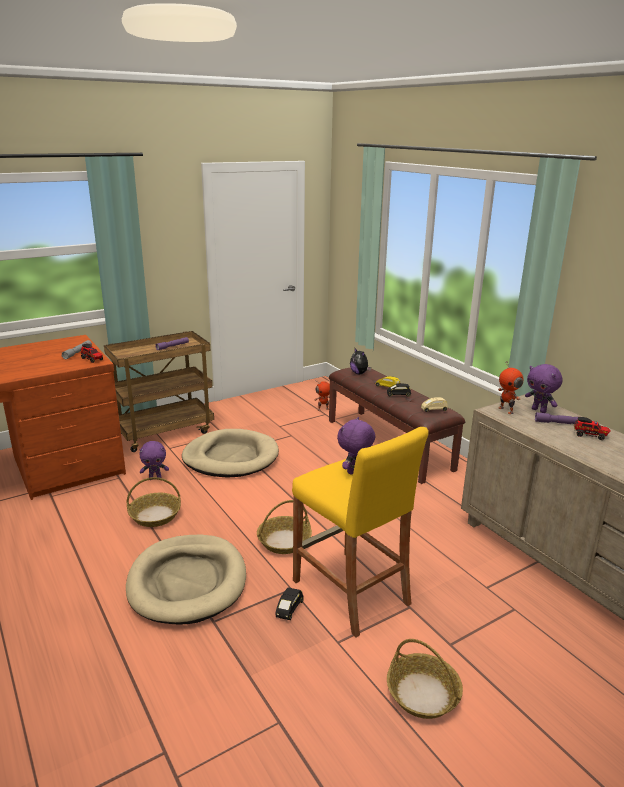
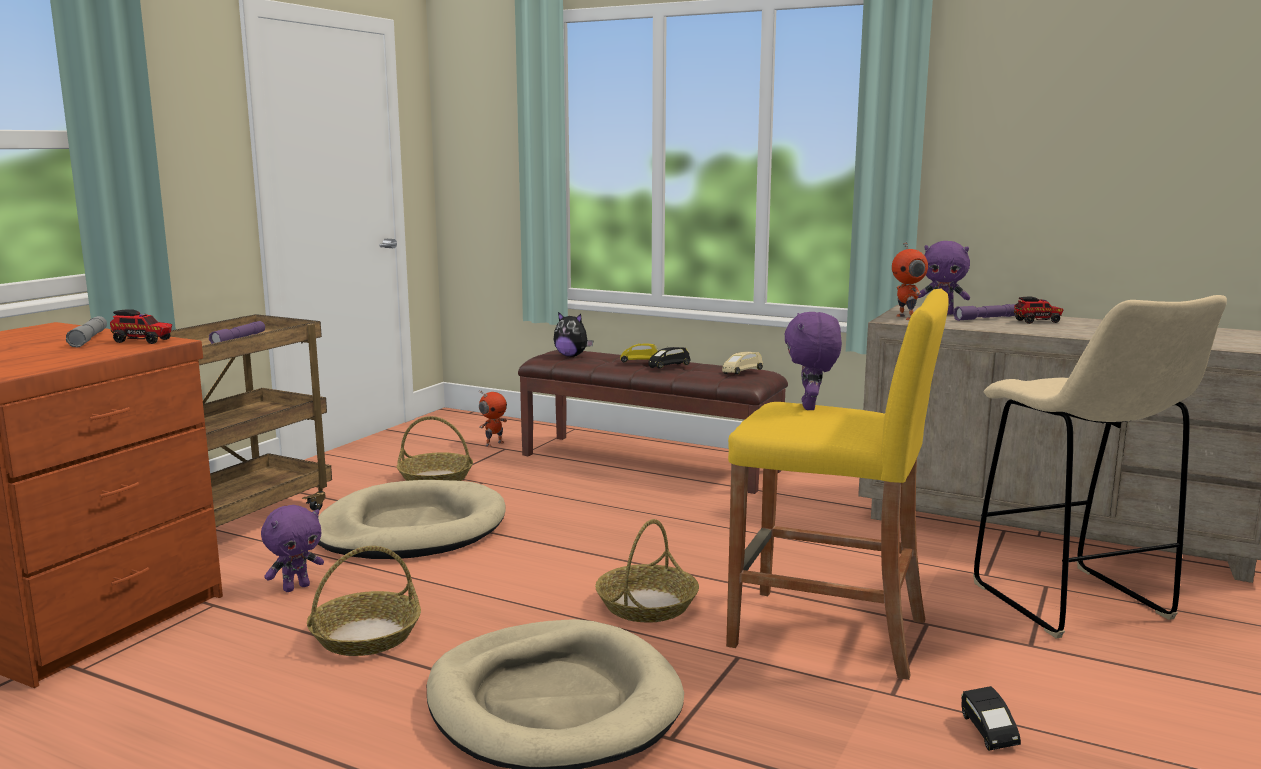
camera: 30 degrees left, 10 degrees down
black toy car [276,587,303,620] -> black toy car moved to [961,686,1021,751]
basket [387,639,463,719] -> basket moved to [397,416,473,481]
toy robot [498,362,523,414] -> toy robot turned 45 degrees clockwise [892,242,928,320]
none -> beige stool [973,295,1227,639]

